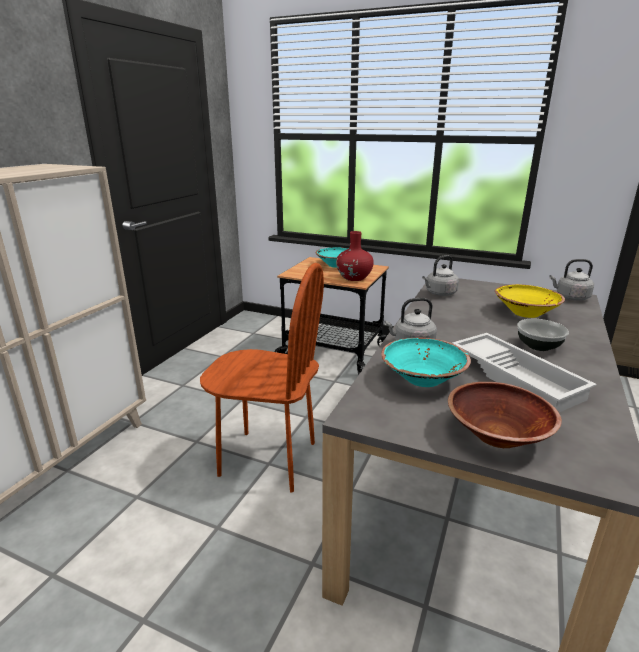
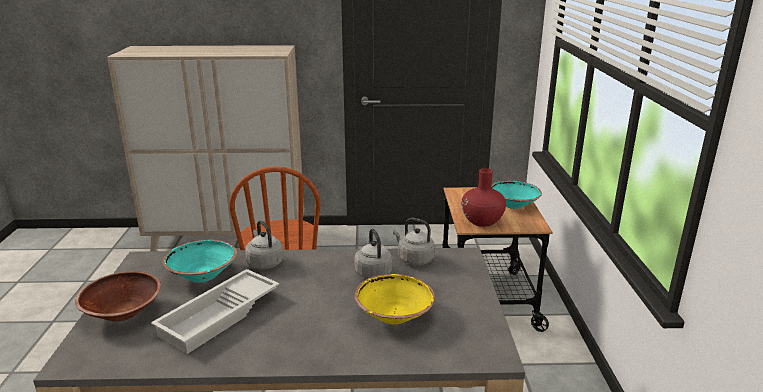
camera: 65 degrees right, 0 degrees up
bowl [517,319,569,351] -> none
grey kettle [549,259,594,300] -> grey kettle moved to [354,229,393,279]

